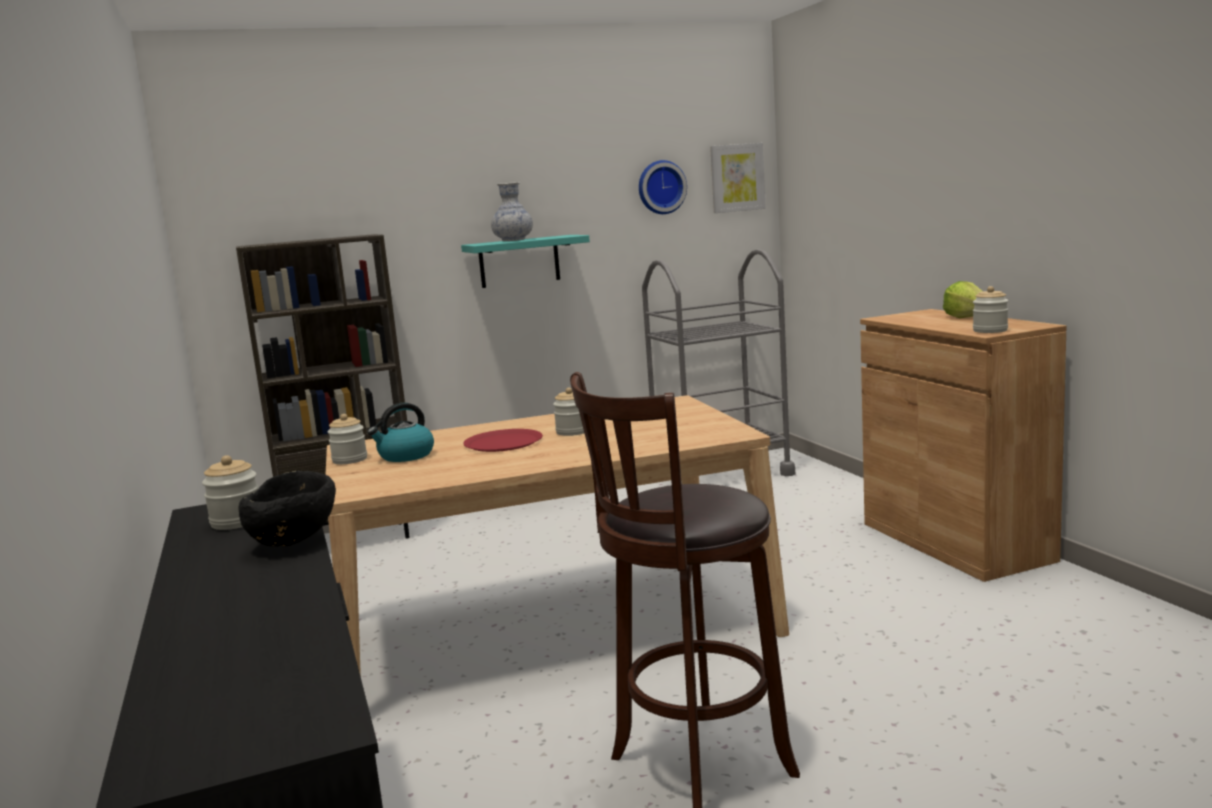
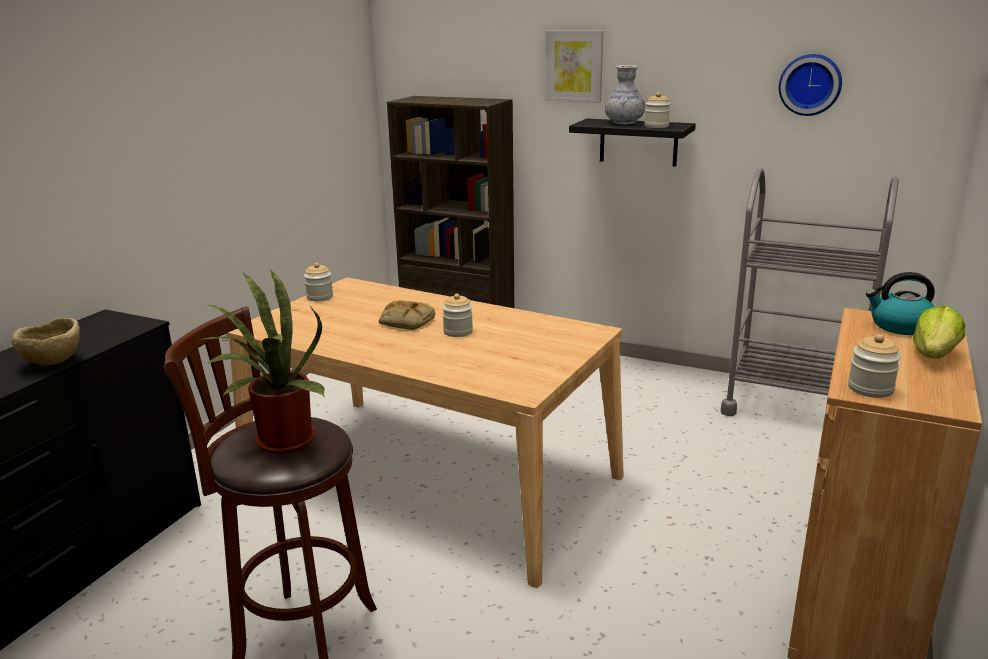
camera: 45 degrees right, 10 degrees up
jar [202,455,259,530] -> jar moved to [644,92,670,128]
black bowl [239,471,336,547] -> beige bowl [11,318,80,366]
kettle [368,403,434,462] -> kettle moved to [866,272,935,335]
turquoise shelf [461,235,590,288] -> black shelf [569,118,696,167]
red plate [463,429,543,452] -> bread [379,301,435,330]
picture [710,143,766,213] -> picture moved to [545,31,603,103]
none -> potted plant [199,270,325,454]

